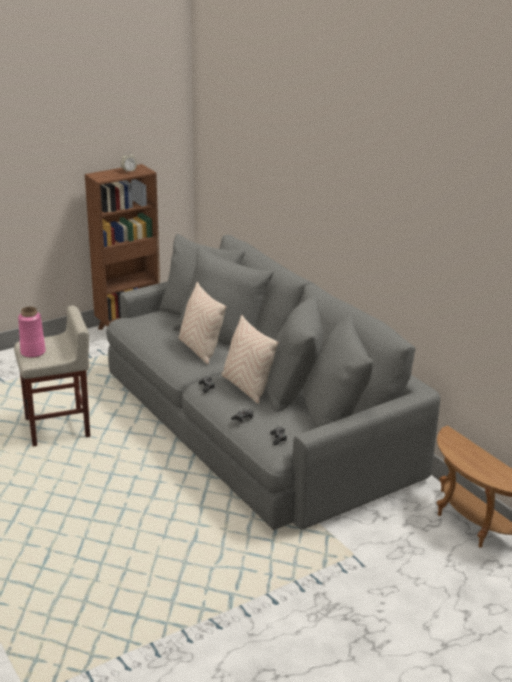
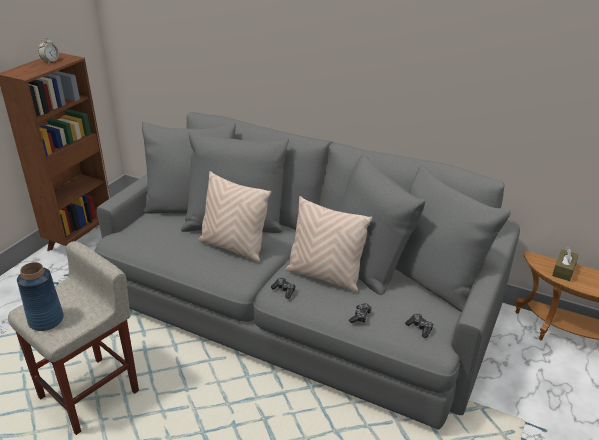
camera: 30 degrees left, 5 degrees up
pink vase [18,307,46,358] -> blue vase [17,262,64,331]
none -> brown tissue box [552,248,579,281]

